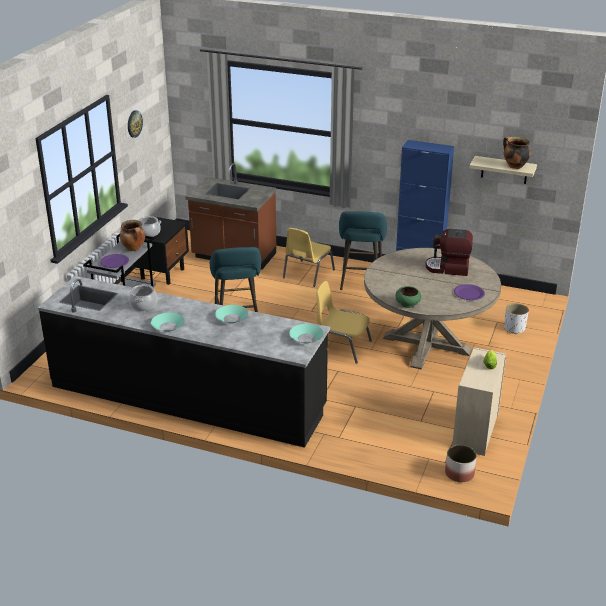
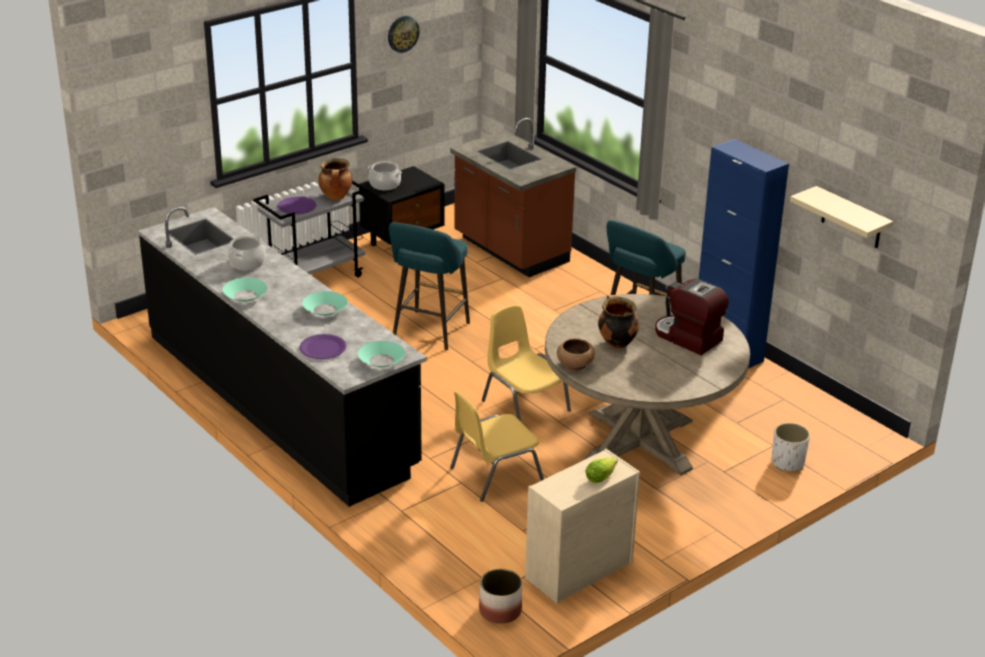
camera: 30 degrees right, 0 degrees up
yellow chair [283,228,335,287] -> yellow chair moved to [450,391,544,502]
green bowl [395,286,421,308] -> brown bowl [557,338,595,371]
purple plate [454,284,485,300] -> purple plate moved to [300,334,346,359]
cooking pot [503,137,530,169] -> cooking pot moved to [598,295,639,349]

